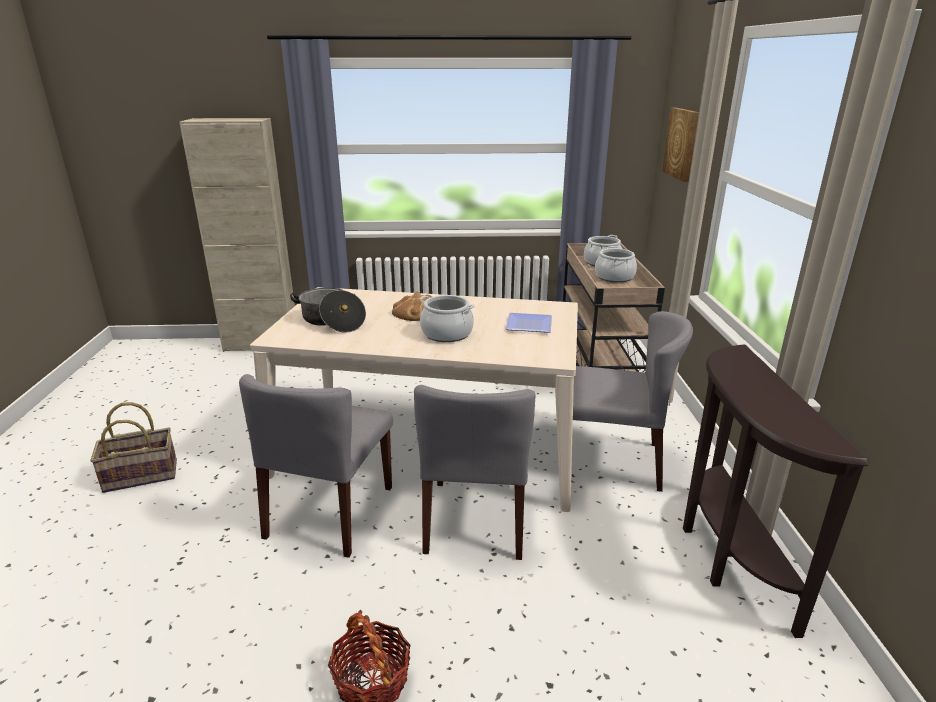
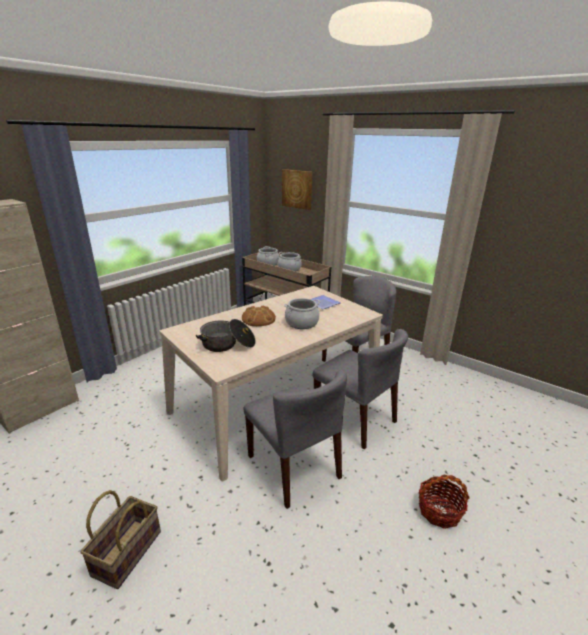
camera: 50 degrees left, 0 degrees up
brown console table [683,344,868,638] -> none

